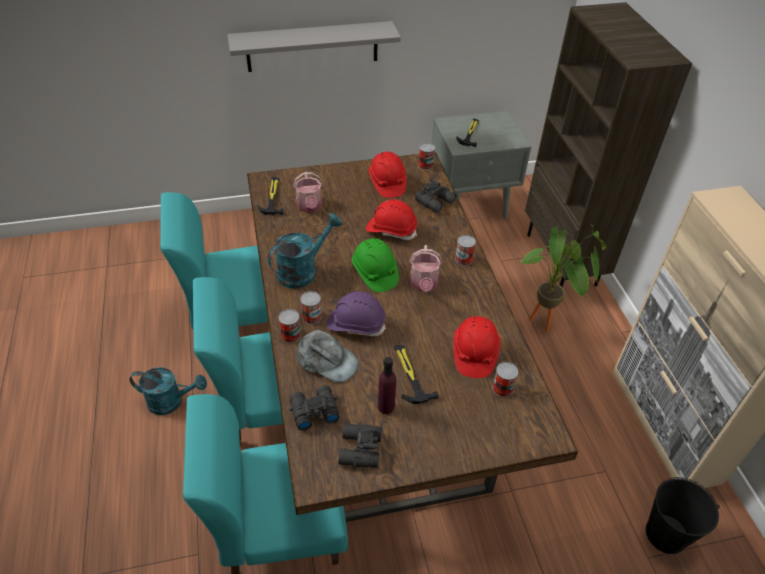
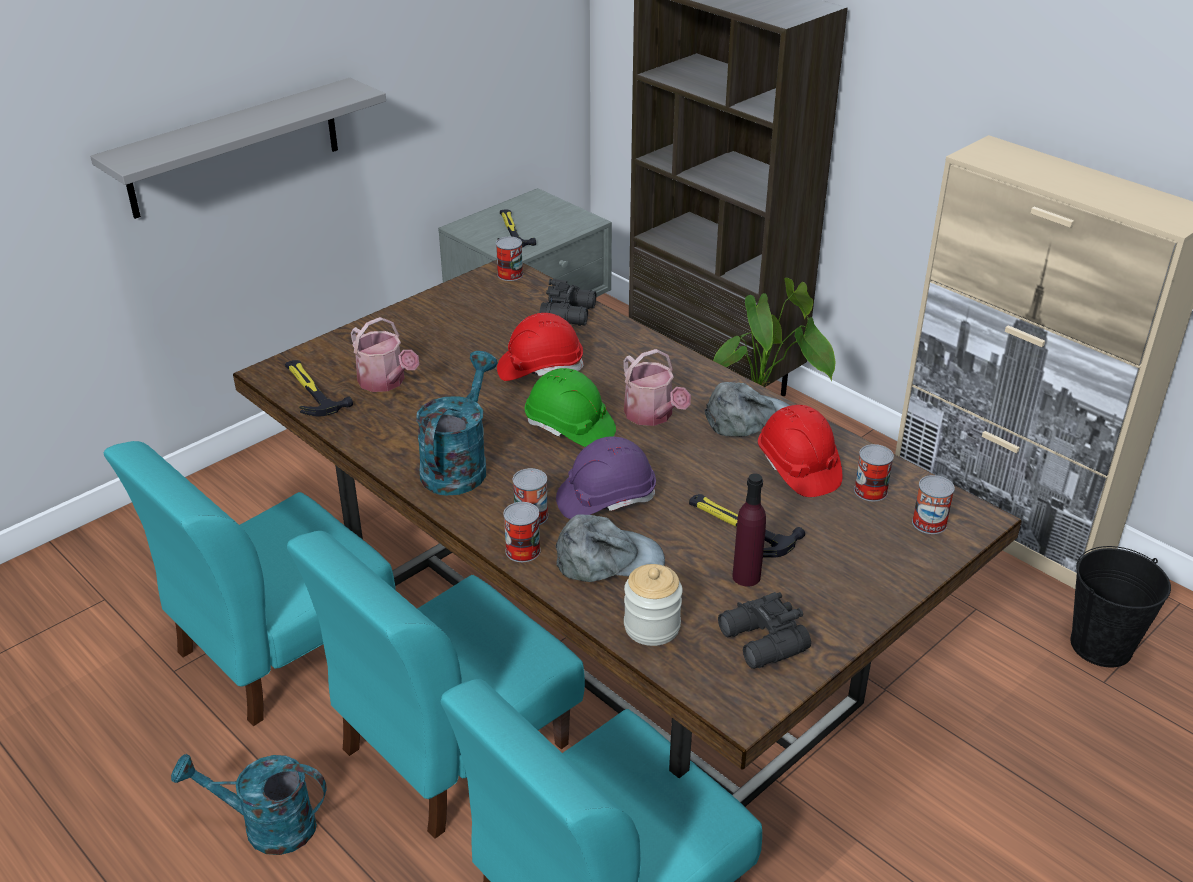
camera: 30 degrees left, 10 degrees down
turquoise watering can [130,367,207,415] -> turquoise watering can turned 150 degrees counterclockwise [171,754,327,855]
black binoculars [289,385,339,430] -> jar [624,564,683,646]
red hard hat [368,152,407,198] -> none
can [455,235,476,266] -> can moved to [912,475,955,534]
none -> grey cap [705,382,791,437]

